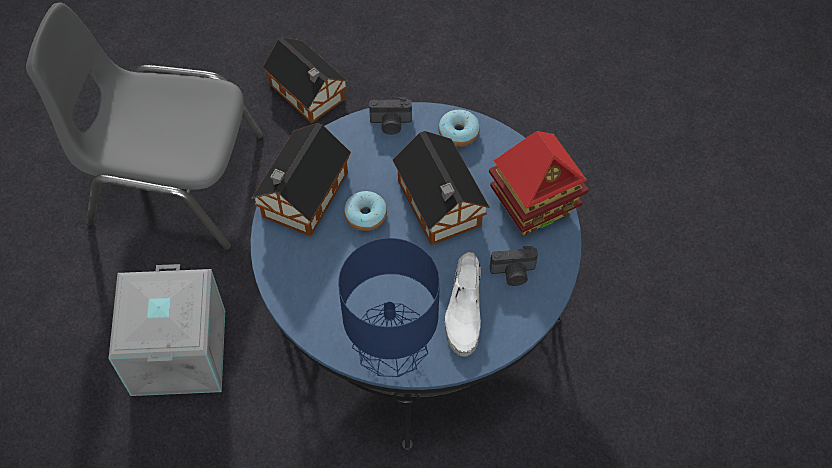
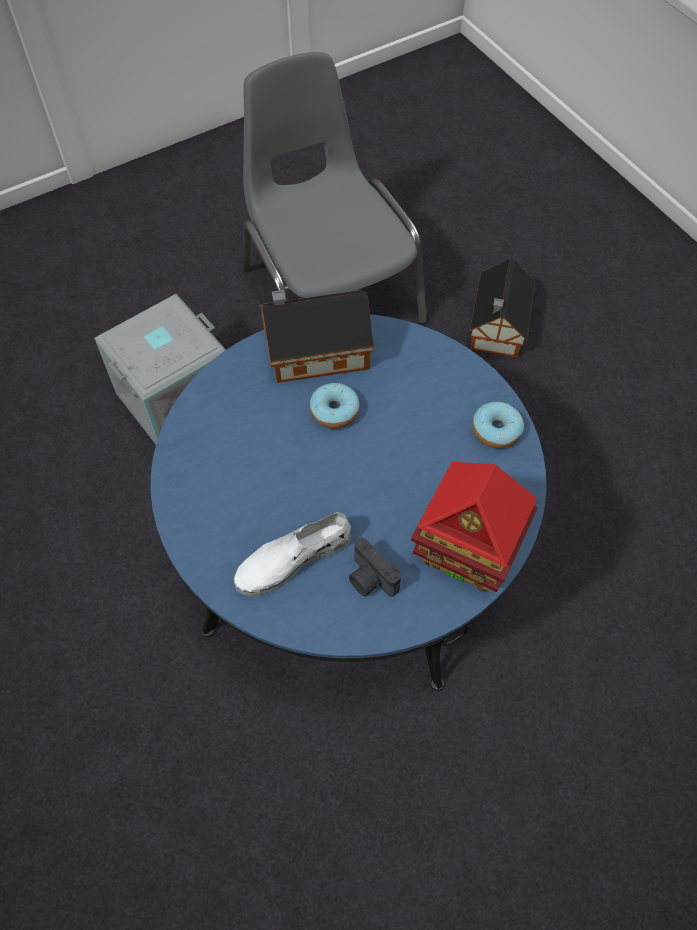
camera: 55 degrees right, 0 degrees up
blue table lamp [338,238,440,377] -> none
camera [369,97,412,135] -> none
toy house [392,131,490,245] -> none

